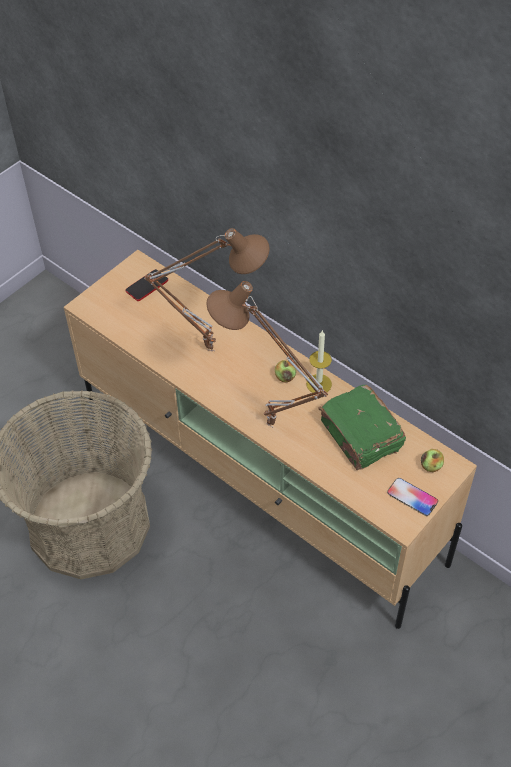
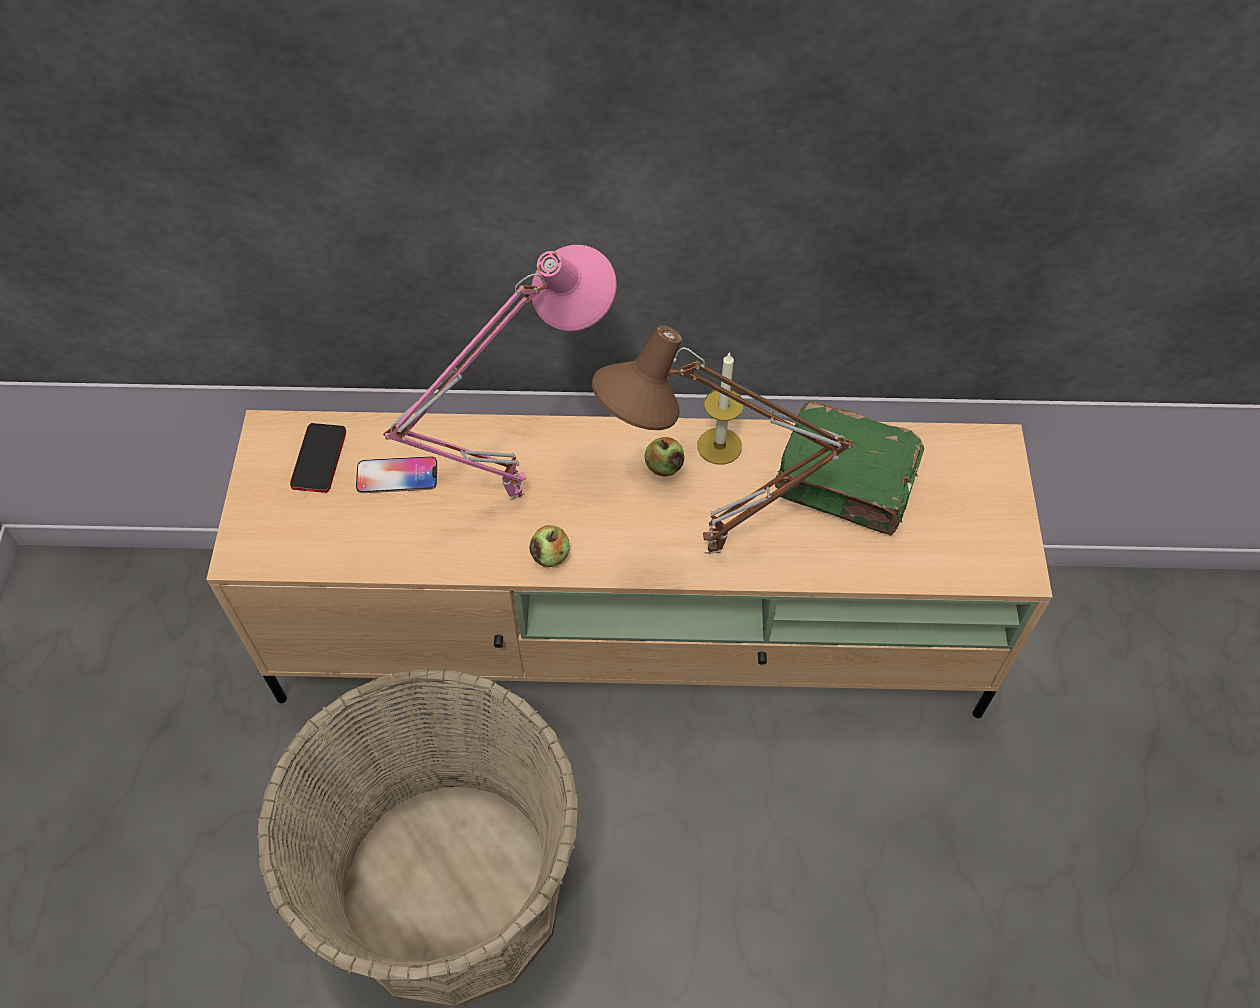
camera: 40 degrees left, 5 degrees up
brown table lamp [144,228,270,351] -> pink table lamp [383,245,617,500]
phone [387,478,438,516] -> phone moved to [356,456,437,493]
apple [421,449,444,472] -> apple moved to [529,525,570,567]

